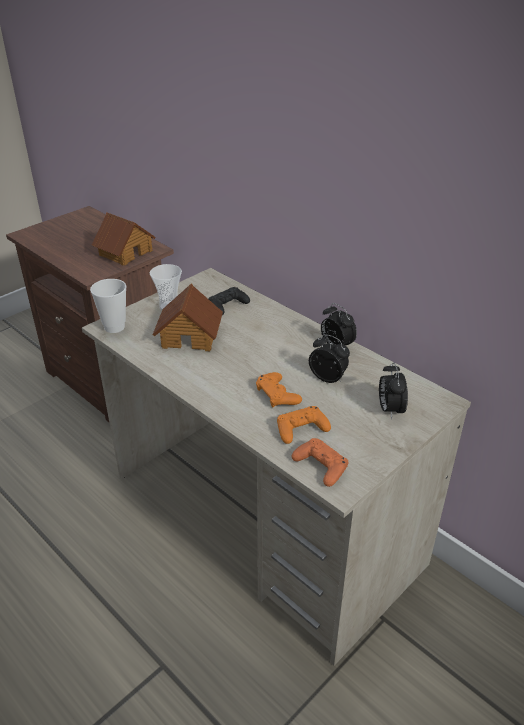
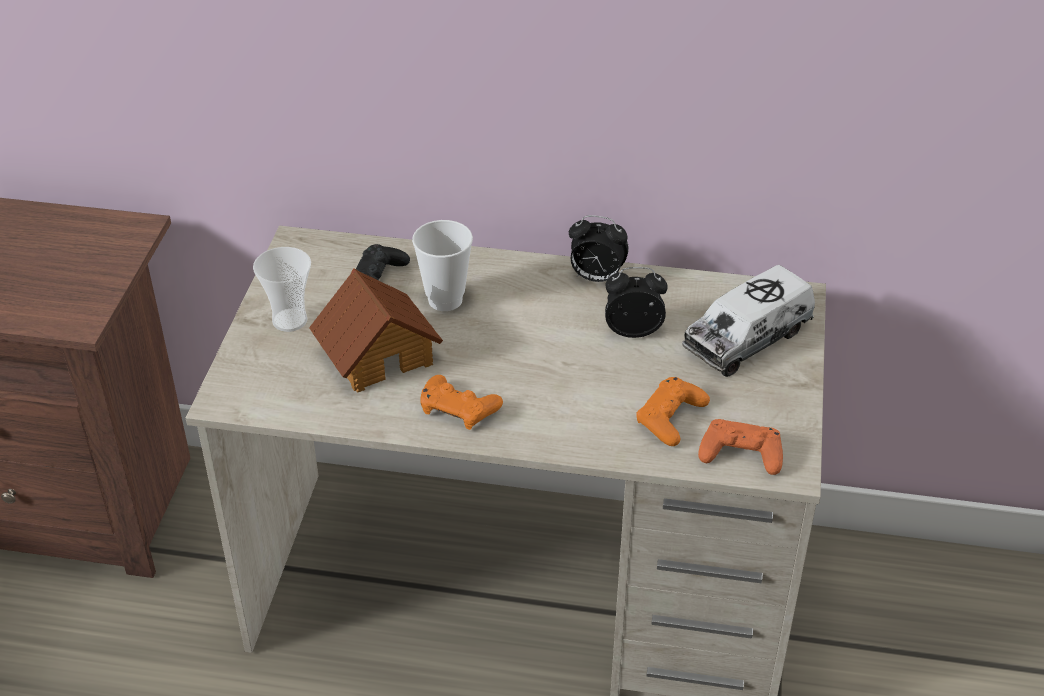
camera: 35 degrees left, 5 degrees up
cup [90,279,126,333] -> cup moved to [412,220,473,311]
toy house [92,213,155,266] -> none
orange game controller [256,372,302,408] -> orange game controller moved to [420,375,503,430]
alarm clock [379,362,408,419] -> toy truck [682,265,815,377]

